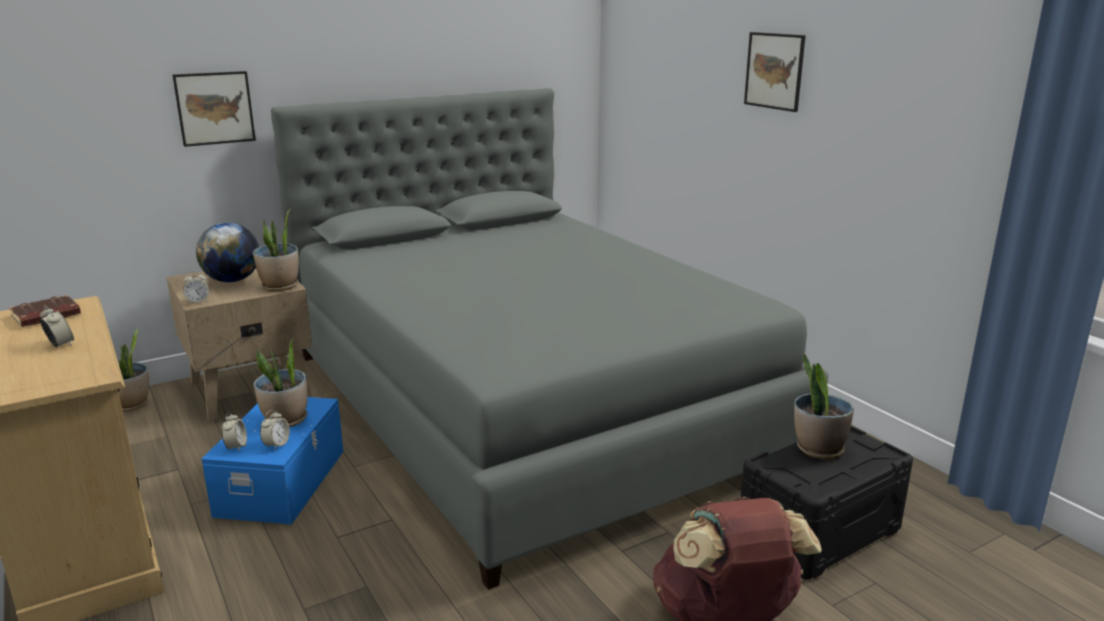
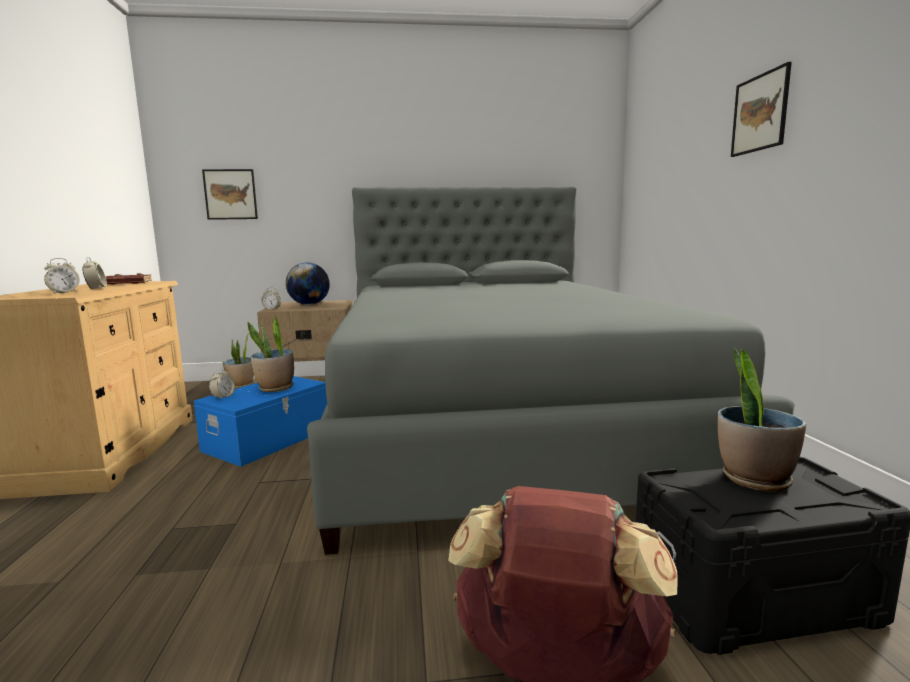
camera: 25 degrees right, 10 degrees down
picture [172,71,256,147] -> picture moved to [202,169,258,220]
potted plant [253,209,299,291] -> none
alarm clock [260,410,290,450] -> alarm clock moved to [44,258,80,294]

